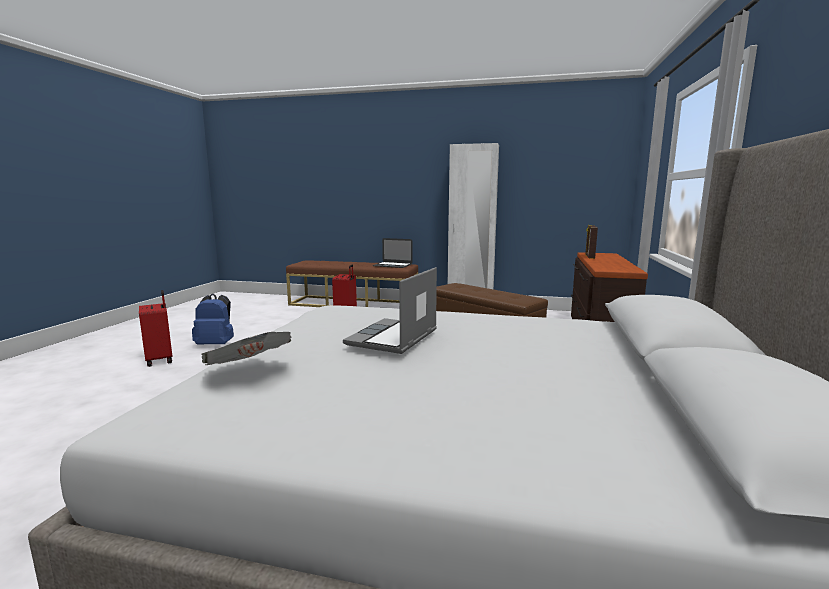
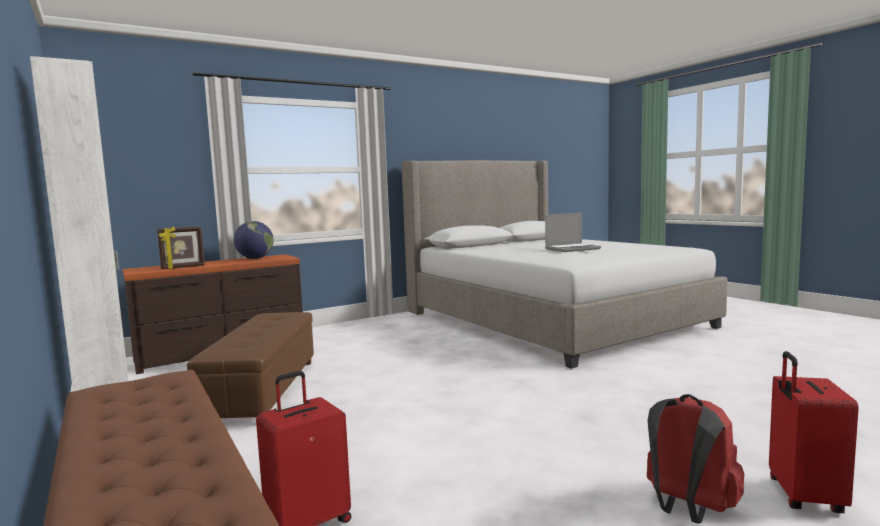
camera: 135 degrees left, 5 degrees down
blue backpack [192,294,234,345] -> red backpack [647,394,744,524]
newspaper [201,332,292,365] -> none
laptop [372,238,413,268] -> none
none -> globe [234,221,274,259]

